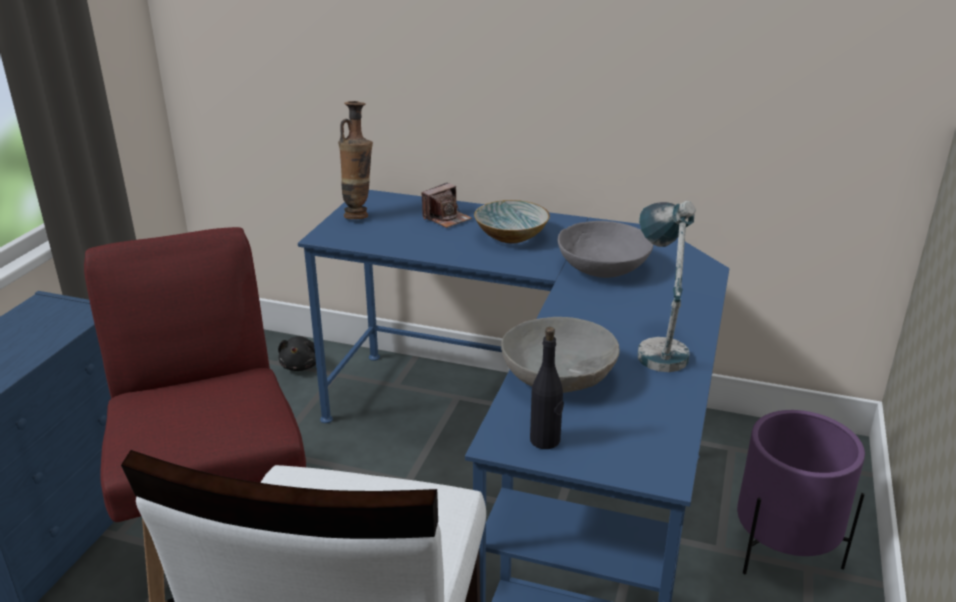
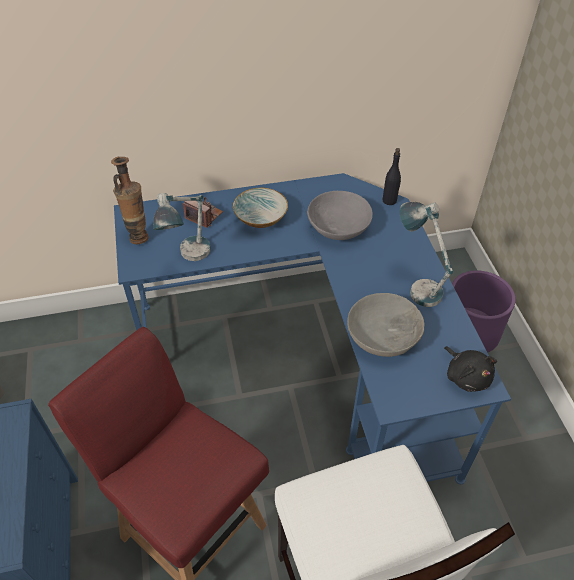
camera: 30 degrees left, 20 degrees up
black plush toy [278,336,316,371] -> black plush toy moved to [444,346,497,392]
camera [421,183,472,228] -> camera turned 75 degrees counterclockwise [183,197,223,228]
black bottle [530,327,564,449] -> black bottle moved to [382,148,401,205]
none -> table lamp [153,193,211,261]

